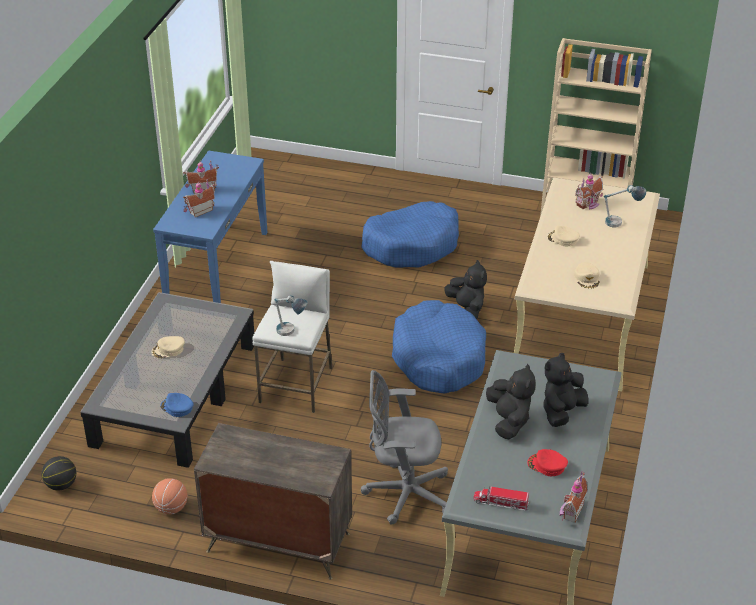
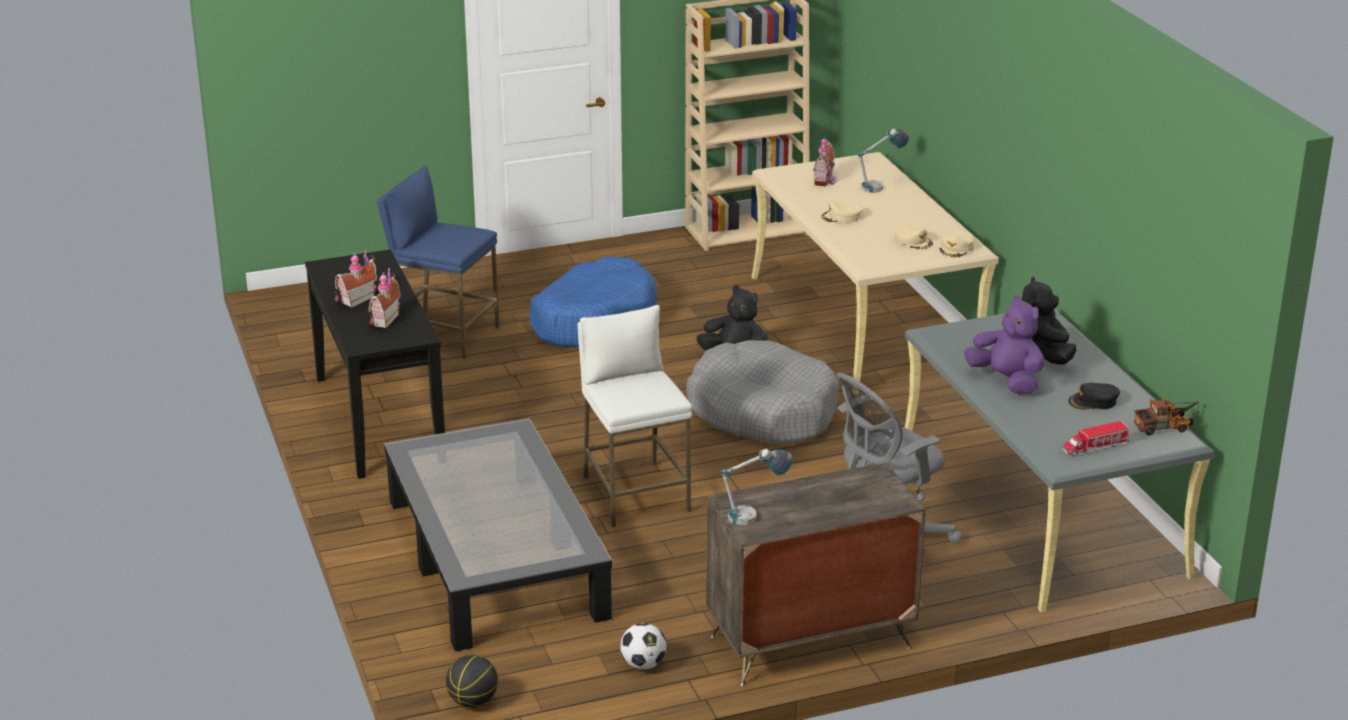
camera: 35 degrees left, 10 degrees down
beige cap [151,336,185,359] -> beige cap moved to [939,231,974,258]
basketball [152,478,188,514] -> football [620,623,666,670]
blue console table [153,151,267,303] -> black console table [305,249,445,479]
blue cap [160,393,194,417] -> none
table lamp [274,295,307,336] -> table lamp moved to [721,448,792,525]
blue dog bed [392,300,486,394] -> grey dog bed [686,340,839,446]
black plush toy [486,364,536,439] -> purple plush toy [964,295,1045,394]
red cap [527,449,568,476] -> black cap [1068,383,1120,409]
toy house [560,471,588,522] -> toy truck [1134,398,1199,436]
none -> blue stool [377,166,500,359]

